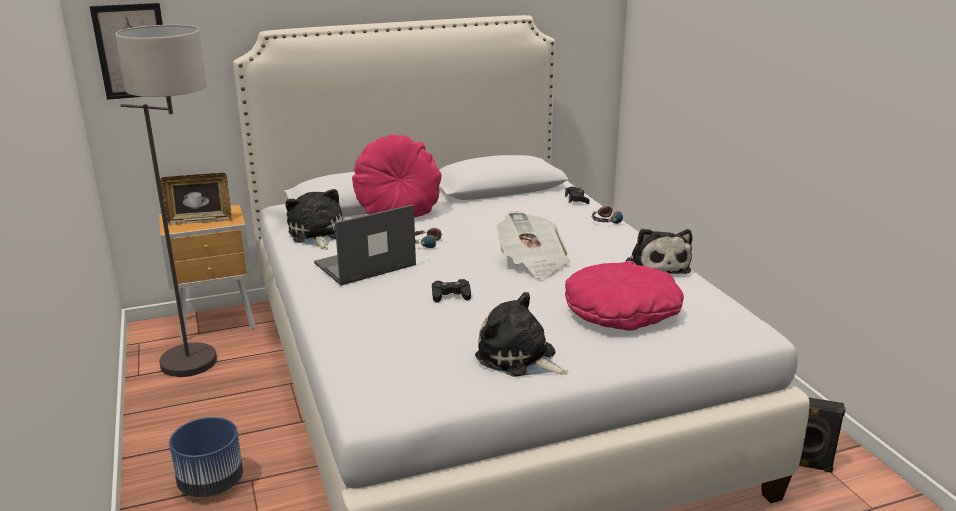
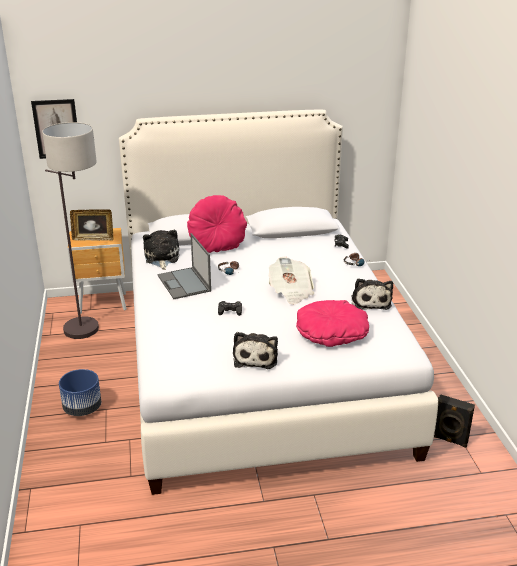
camera: 10 degrees right, 5 degrees up
laptop [314,204,416,286] -> laptop turned 90 degrees counterclockwise [158,233,211,299]
plush toy [475,292,568,377] -> plush toy turned 135 degrees counterclockwise [233,332,278,369]

